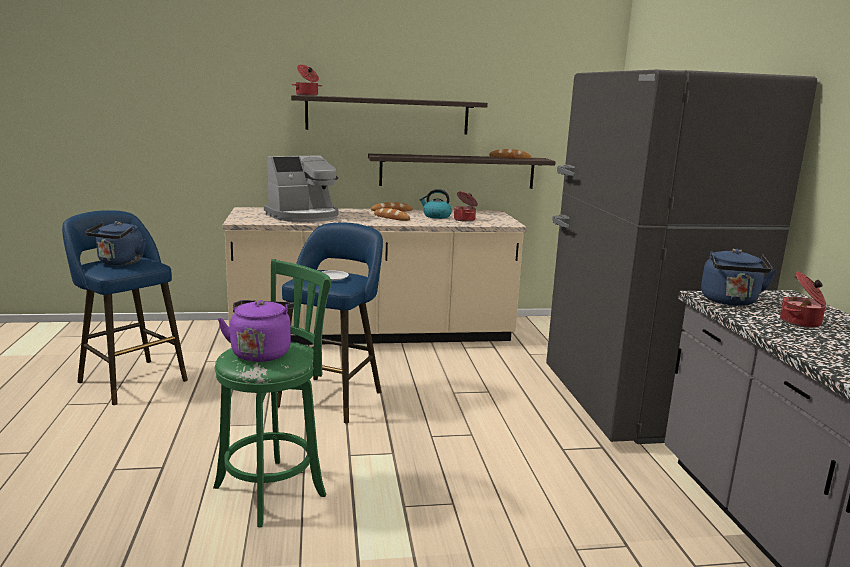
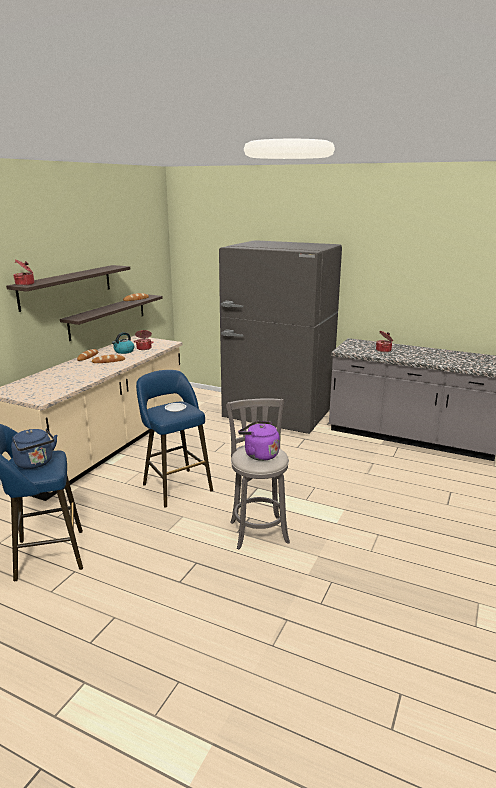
camera: 55 degrees left, 5 degrees up
green stool [213,259,331,527] -> grey stool [226,398,290,549]
coffee machine [264,155,339,222] -> none
blue kettle [701,249,776,306] -> none

